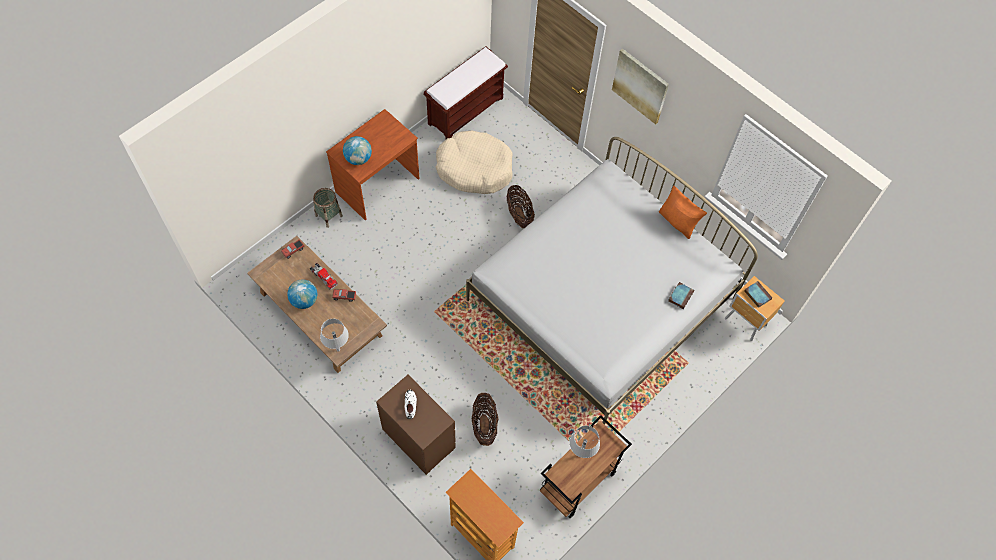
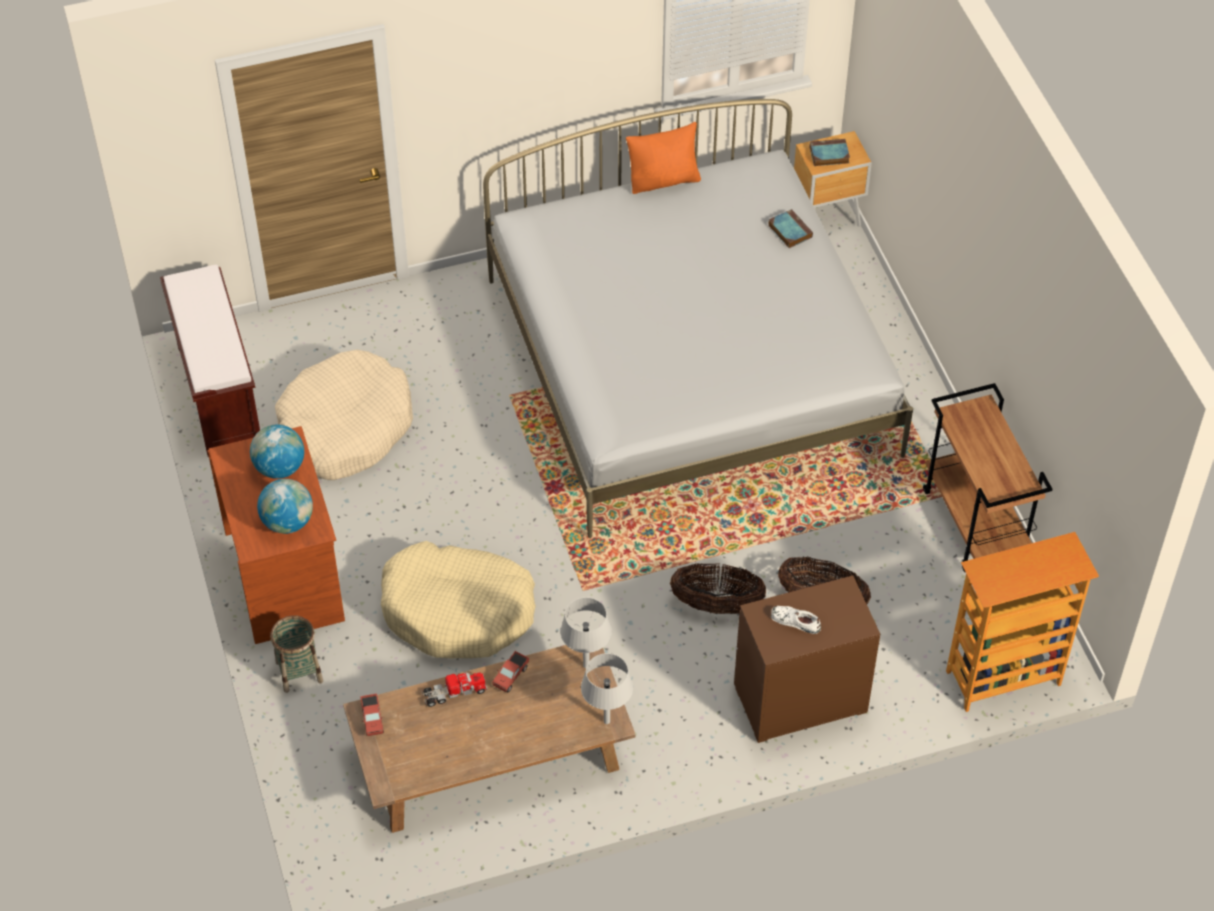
camera: 60 degrees left, 10 degrees down
globe [287,279,318,309] -> globe moved to [250,424,304,479]
basket [506,185,535,228] -> basket moved to [670,563,766,614]
grey table lamp [569,426,600,458] -> grey table lamp moved to [560,597,612,668]
picture [612,48,669,124] -> none
none -> beige dog bed [381,541,536,658]

